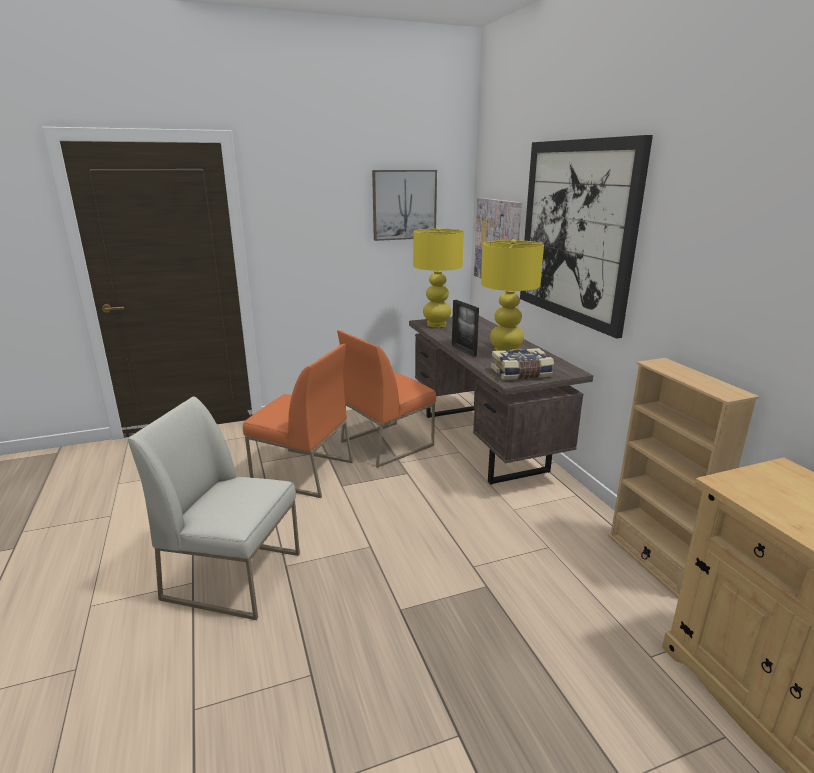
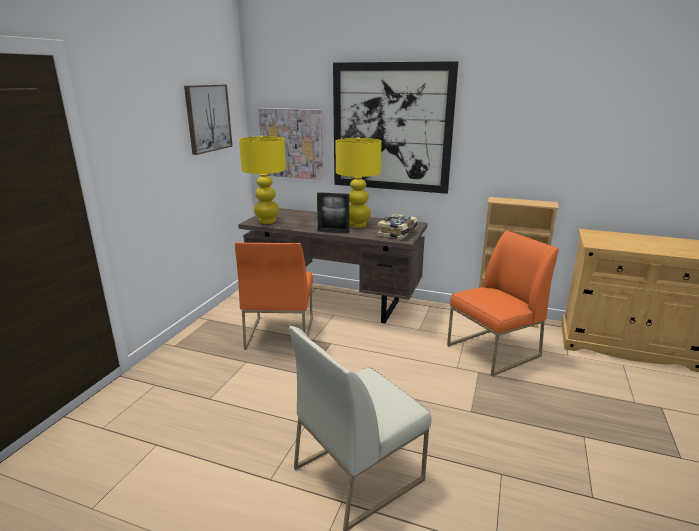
camera: 50 degrees left, 0 degrees up
orange chair [243,344,353,498] -> orange chair moved to [447,230,559,377]

